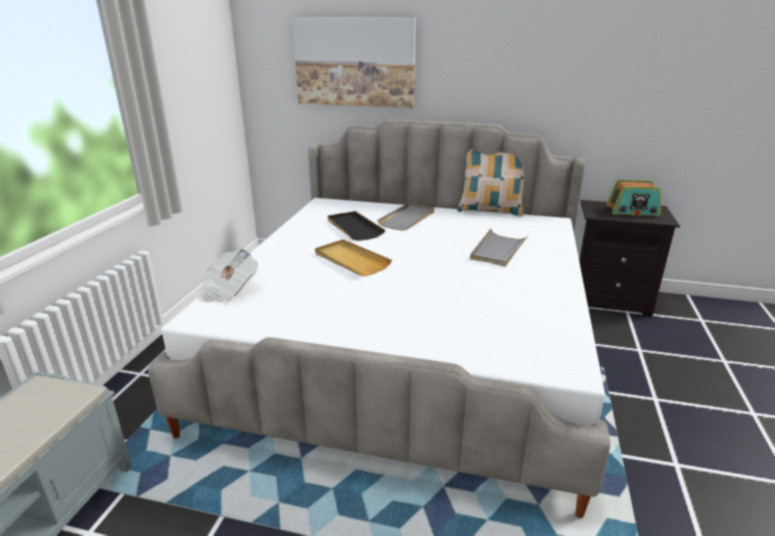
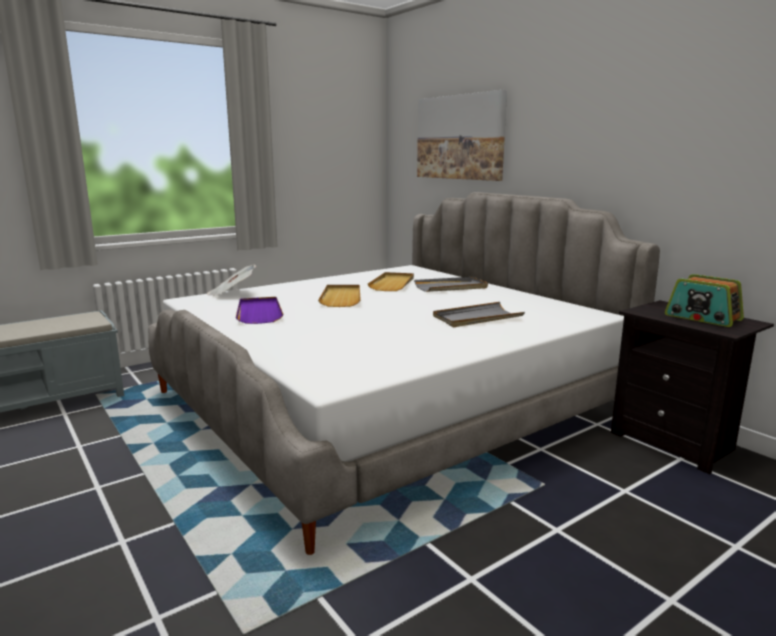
camera: 40 degrees right, 10 degrees down
black tray [328,211,385,241] -> beige tray [368,272,414,291]
pillow [457,149,524,217] -> none
none -> purple tray [236,297,283,324]

